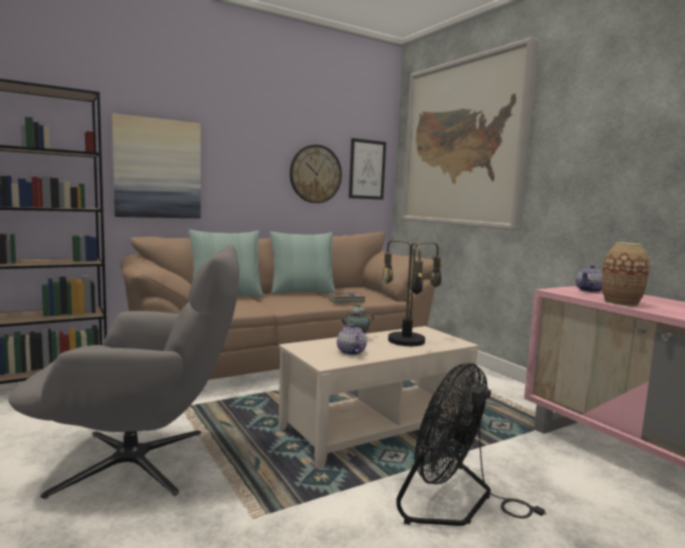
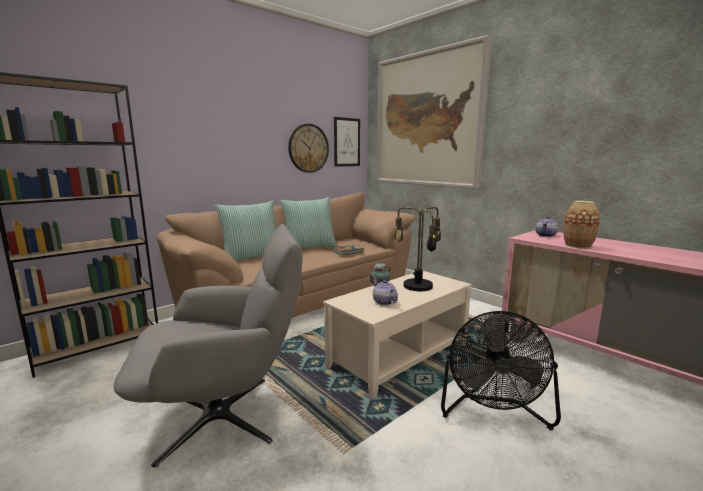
camera: 10 degrees left, 5 degrees up
picture [112,114,201,218] -> none
black fan [396,363,547,526] -> black fan turned 105 degrees counterclockwise [441,311,561,431]

